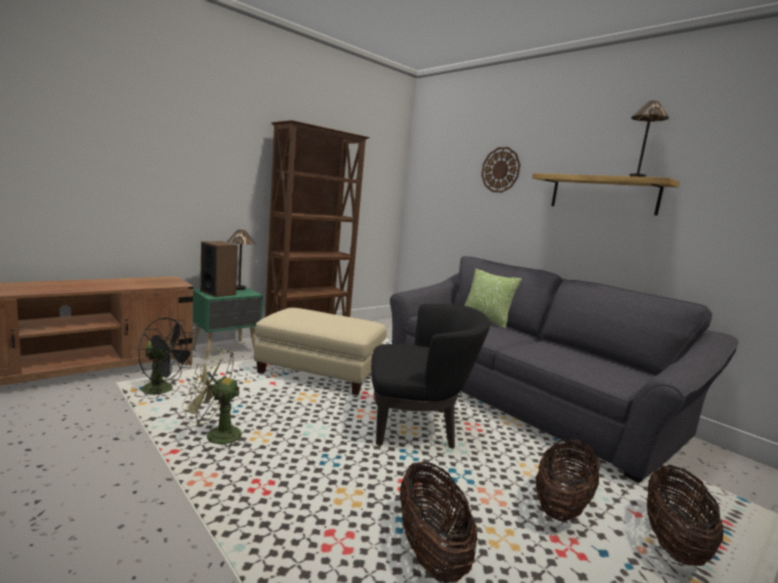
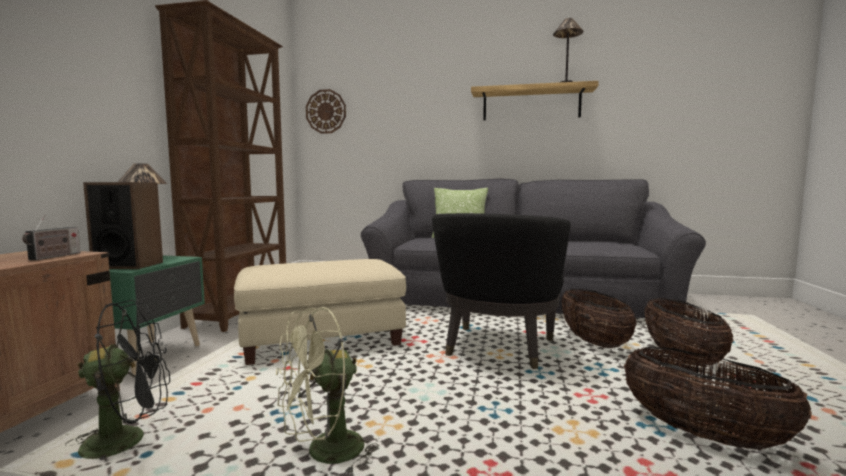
camera: 35 degrees left, 5 degrees down
black armchair [371,304,490,449] -> black armchair turned 150 degrees clockwise [432,213,571,369]
wall clock [481,147,520,193] -> wall clock moved to [306,89,346,134]
basket [647,464,724,566] -> basket moved to [562,289,637,348]
none -> radio [22,214,81,260]

